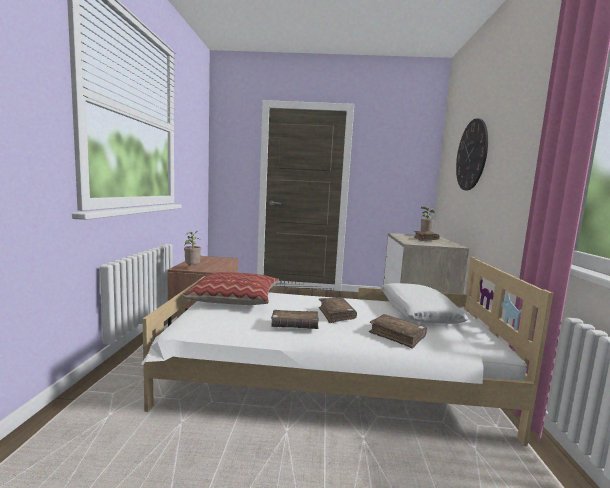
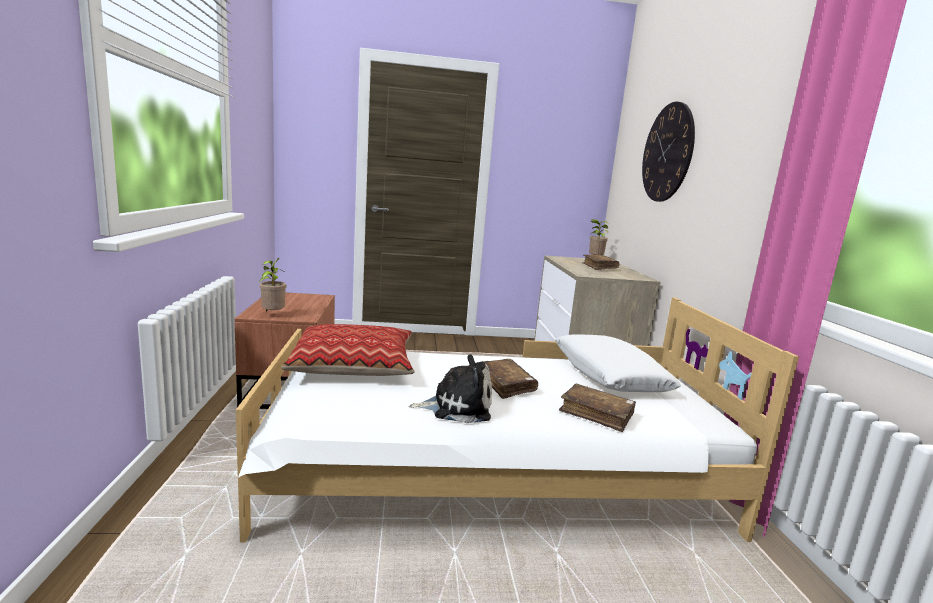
camera: 10 degrees left, 5 degrees up
brown book [271,310,319,329] -> plush toy [409,354,492,423]

